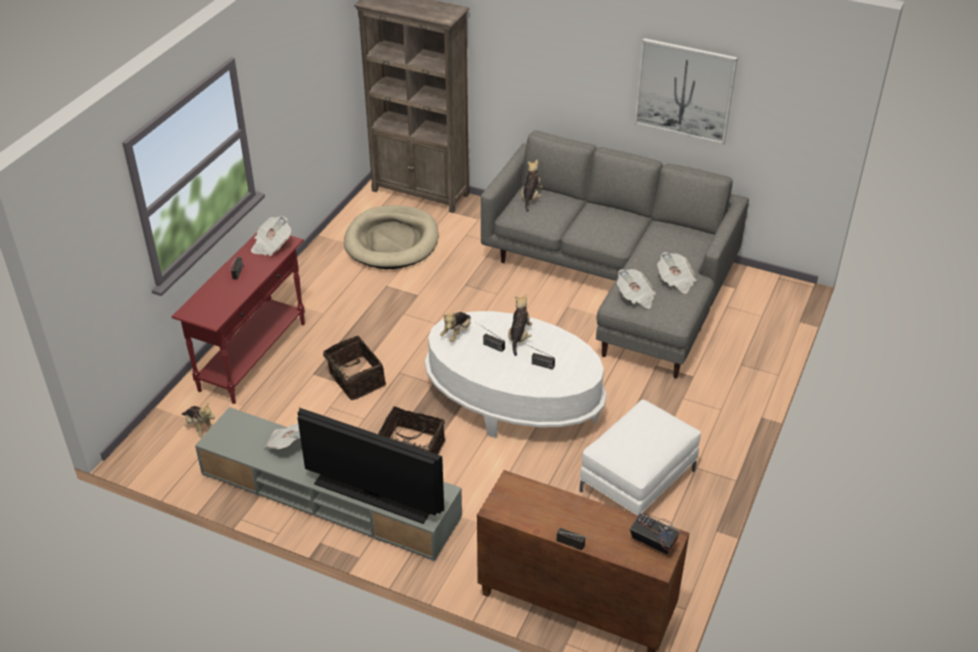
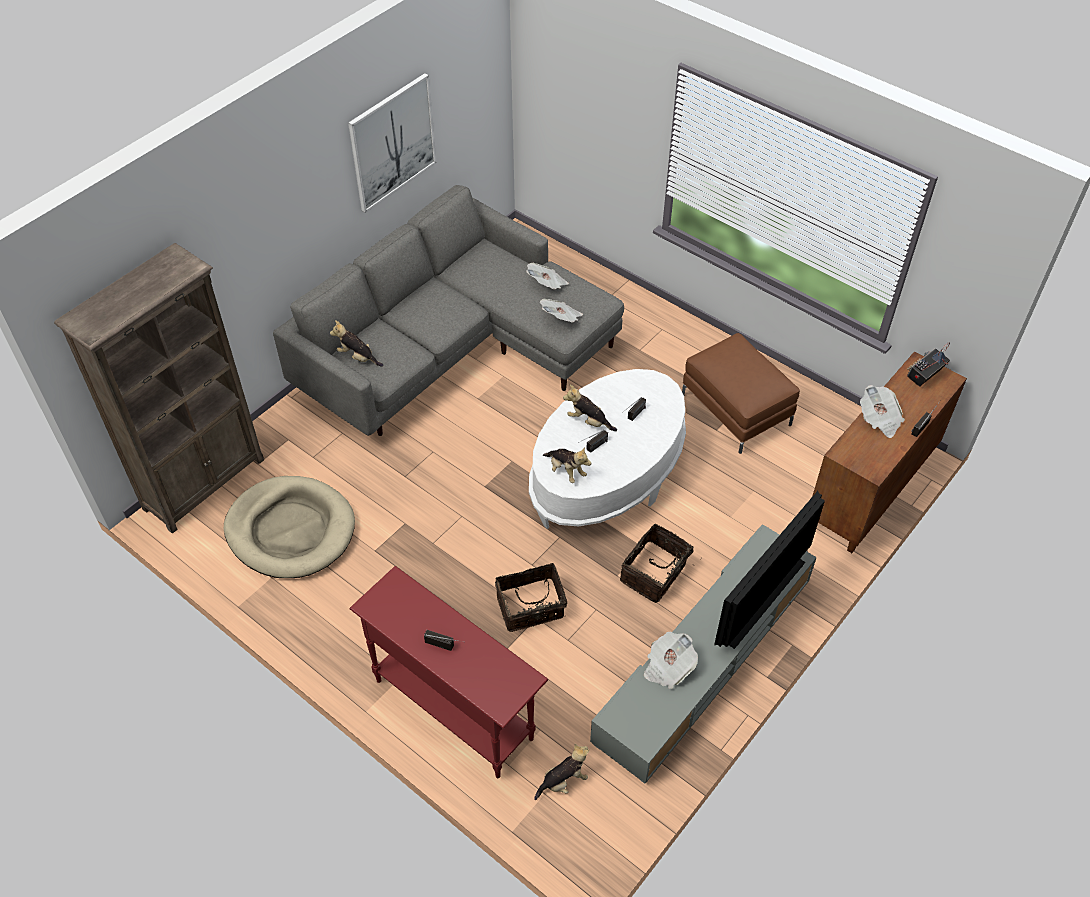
camera: 75 degrees left, 10 degrees up
newspaper [251,216,291,256] -> newspaper moved to [860,385,905,438]
white ottoman [579,400,701,515] -> brown ottoman [682,333,800,454]

